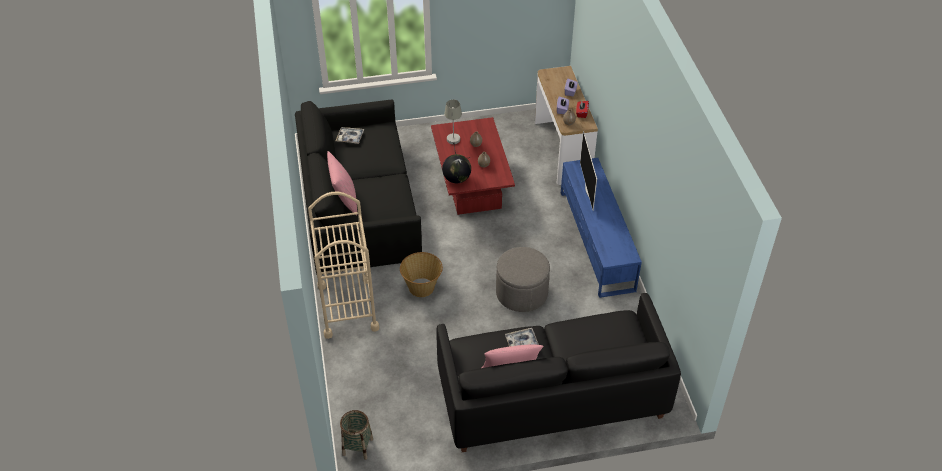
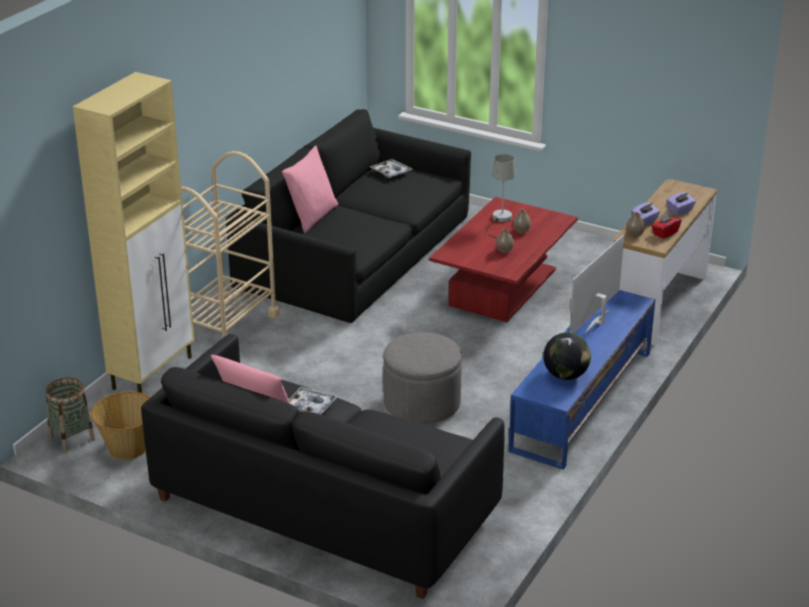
camera: 40 degrees right, 15 degrees down
basket [400,252,443,297] -> basket moved to [91,392,151,460]
globe [442,154,471,183] -> globe moved to [543,333,591,380]
none -> beige cabinet [72,72,194,393]

